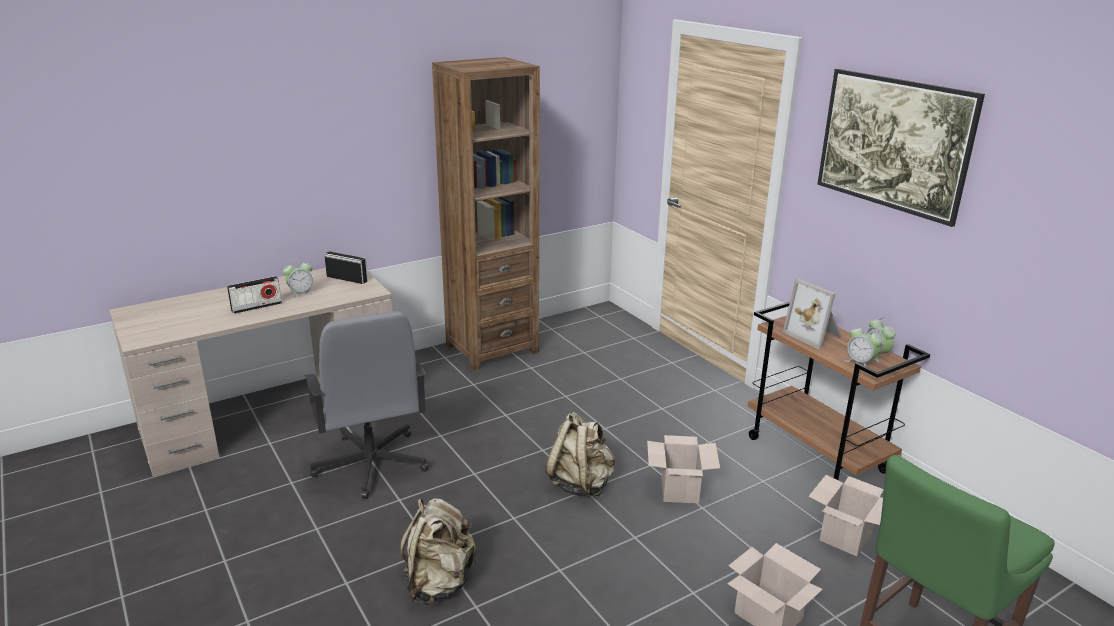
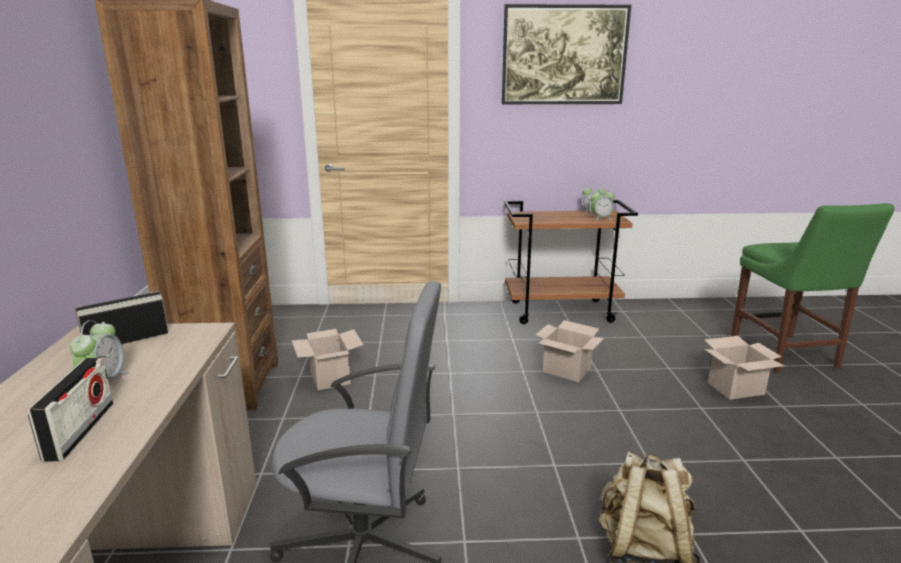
camera: 60 degrees left, 5 degrees down
beige backpack [545,412,615,498] -> none
picture frame [783,278,842,349] -> none
cardboard box [808,475,884,556] -> cardboard box moved to [291,329,363,390]

